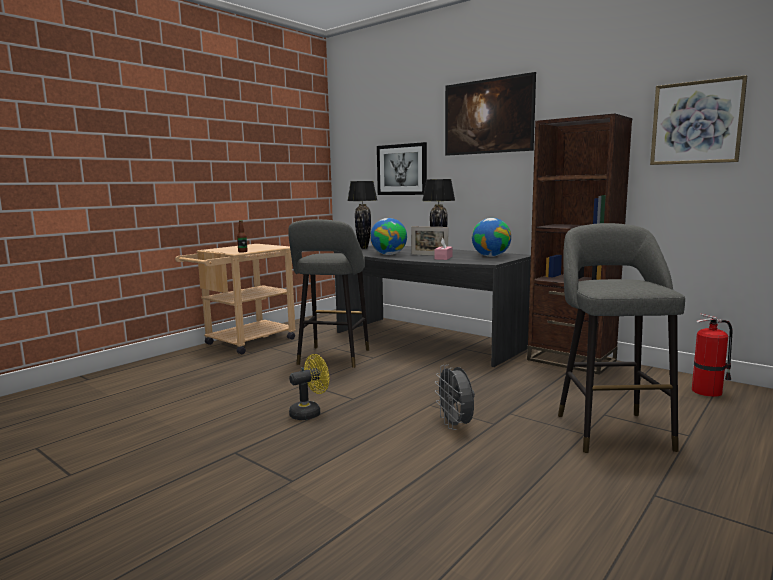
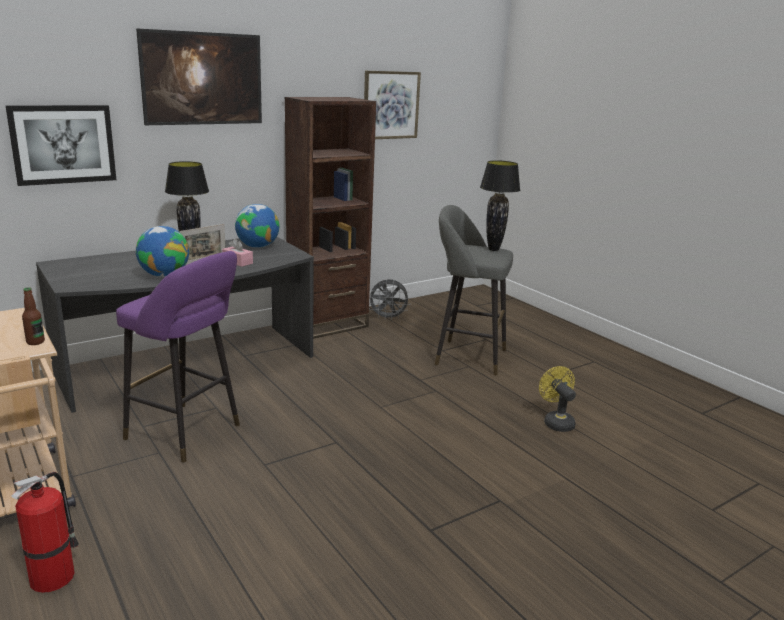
camera: 75 degrees left, 10 degrees up
grey stool [288,219,369,368] -> purple stool [116,251,240,463]
yellow fan [289,354,329,420] -> yellow fan moved to [539,366,576,432]
black table lamp [348,181,377,249] -> black table lamp moved to [480,160,520,251]
grey fan [435,365,475,430] -> grey fan moved to [369,279,411,321]
fire extinguisher [692,314,733,397] -> fire extinguisher moved to [11,472,79,593]

